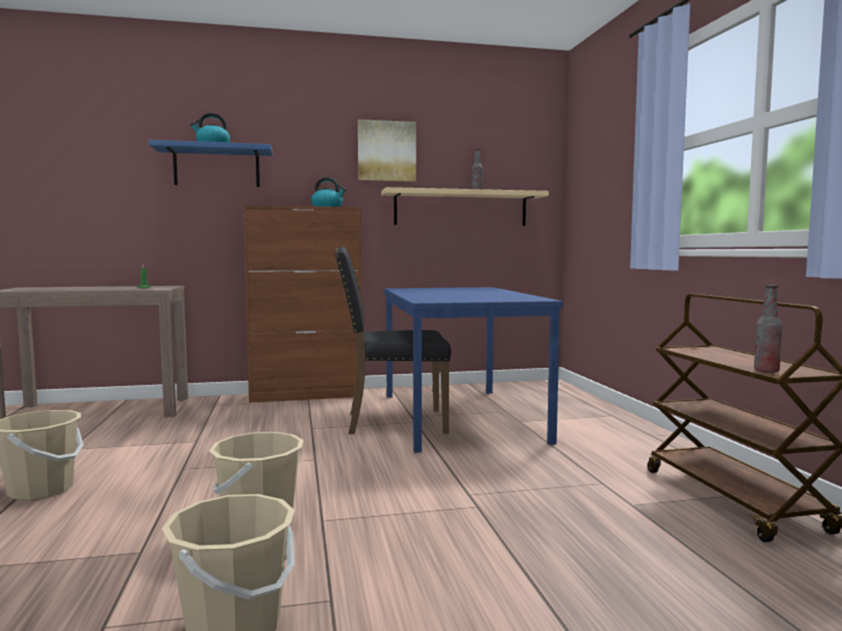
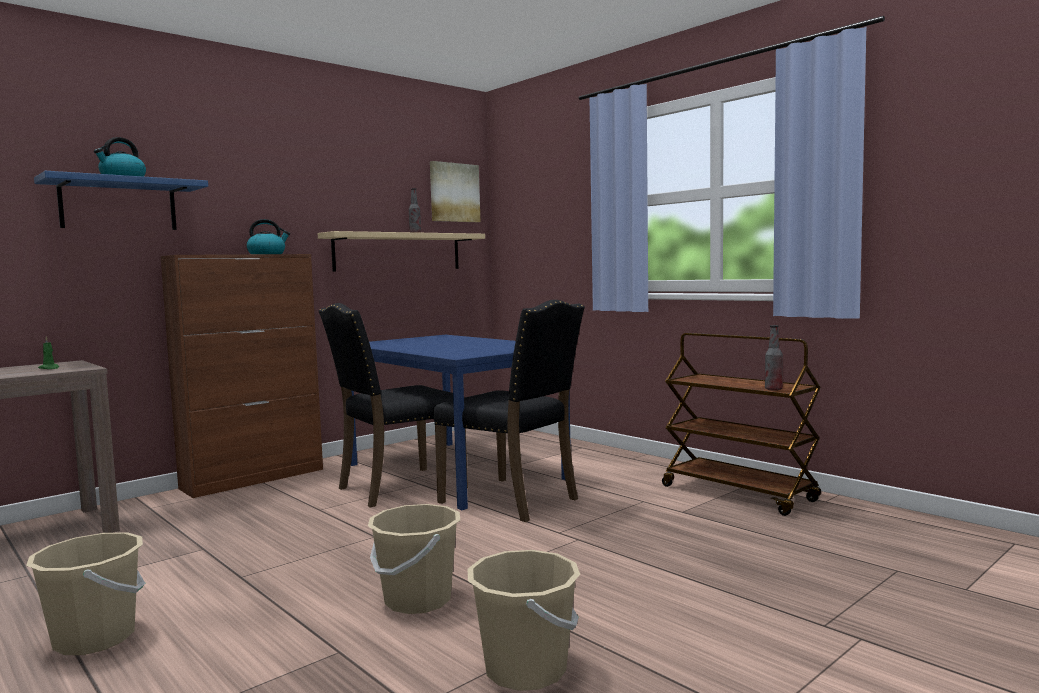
camera: 30 degrees left, 0 degrees up
picture [358,119,416,182] -> picture moved to [430,161,480,222]
none -> black chair [433,300,585,522]

